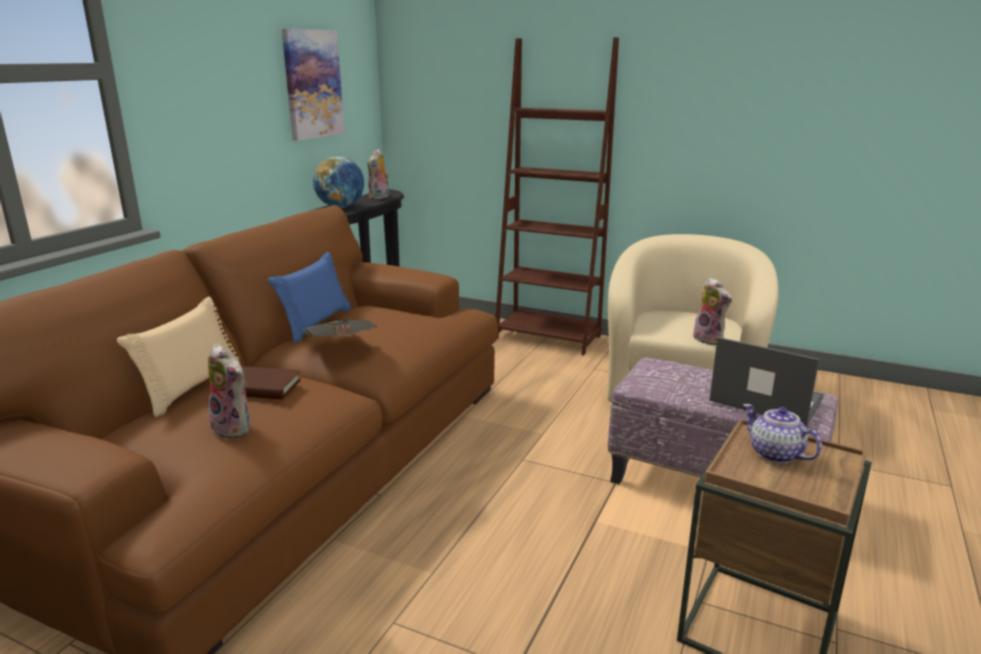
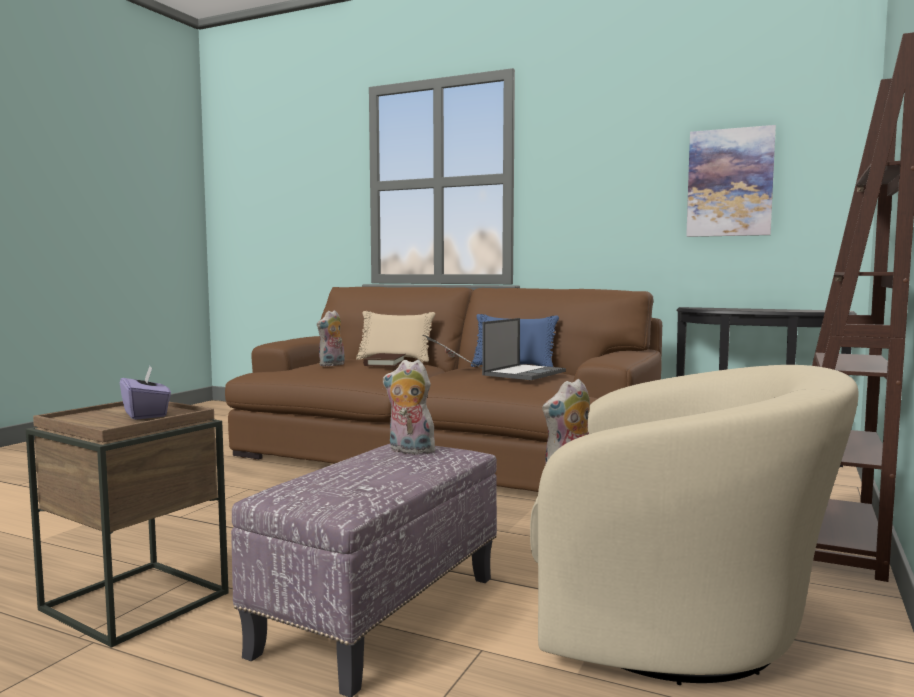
camera: 90 degrees right, 15 degrees down
globe [313,156,364,208] -> none
plush toy [368,149,389,200] -> plush toy moved to [383,360,441,455]
laptop [709,337,824,427] -> laptop moved to [482,318,566,380]
teapot [743,404,822,463] -> purple tissue box [120,366,171,420]

